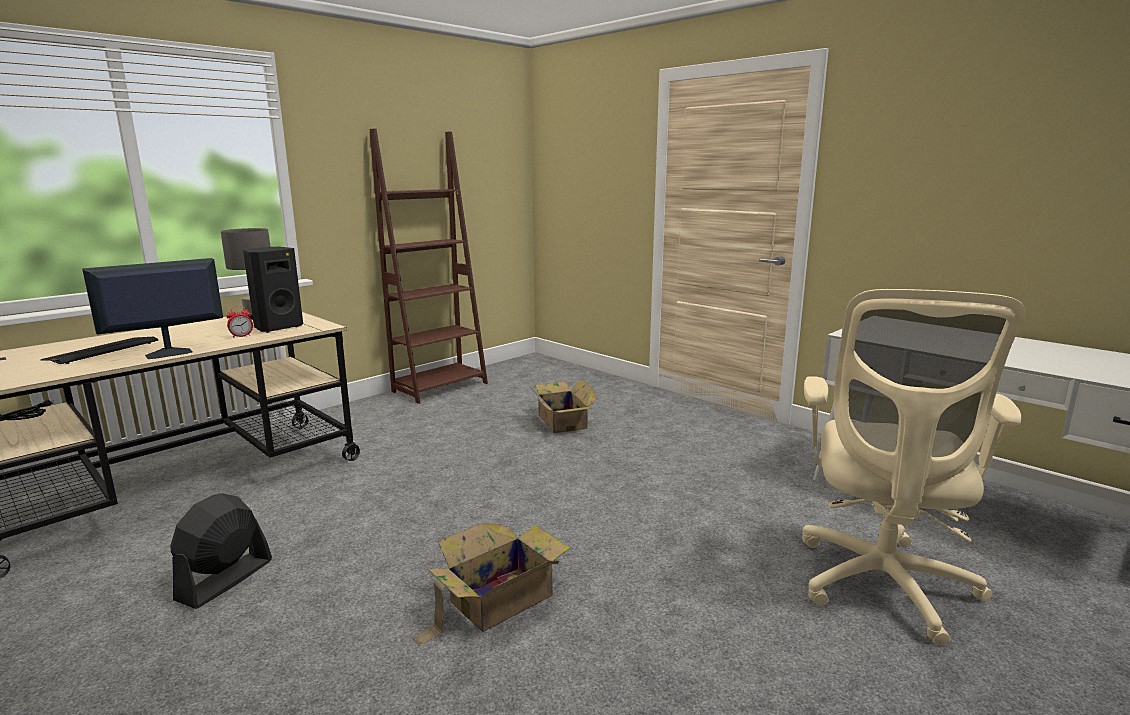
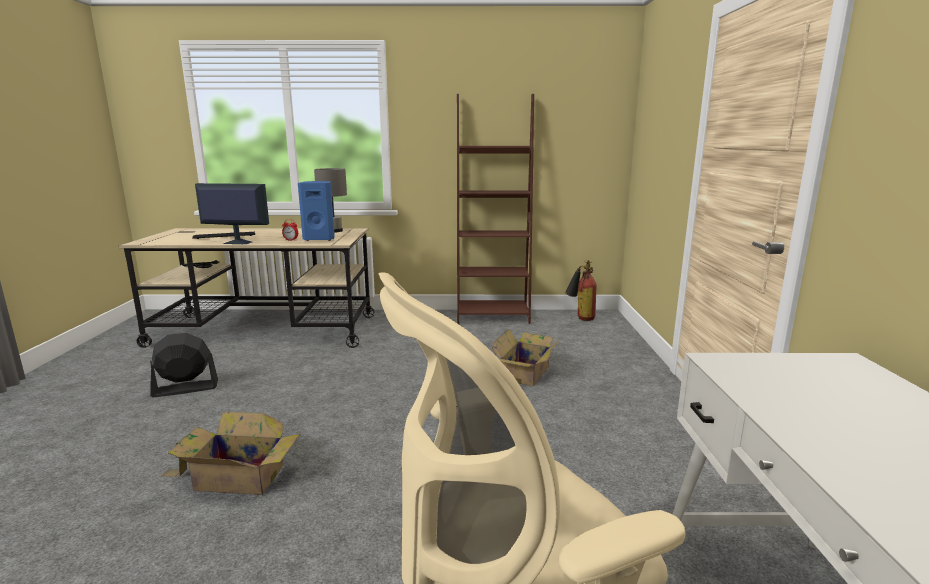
camera: 45 degrees right, 0 degrees up
black speaker [243,247,303,333] -> blue speaker [298,181,335,241]
none -> fire extinguisher [565,260,597,321]

